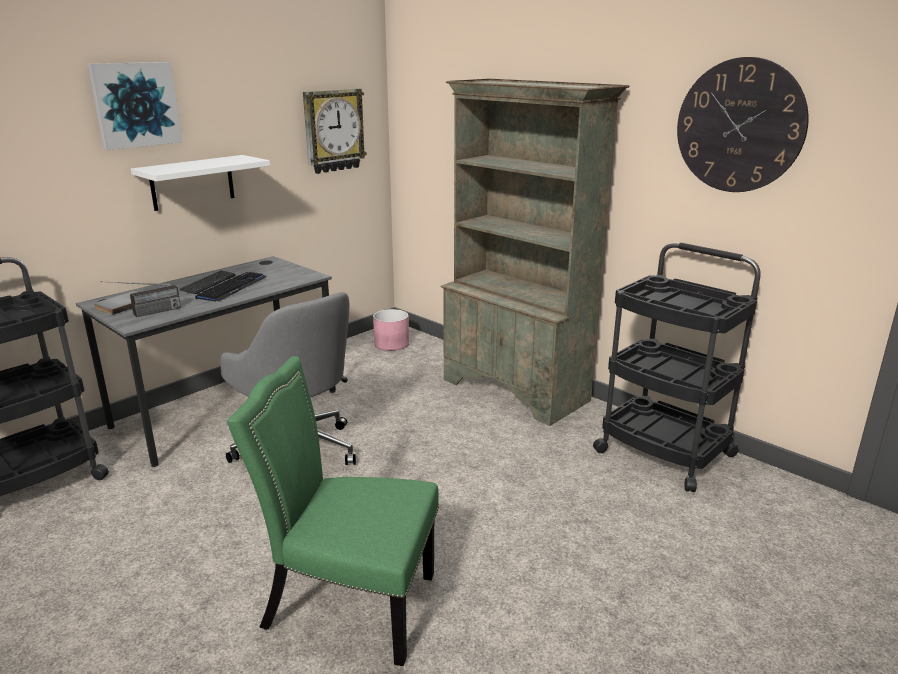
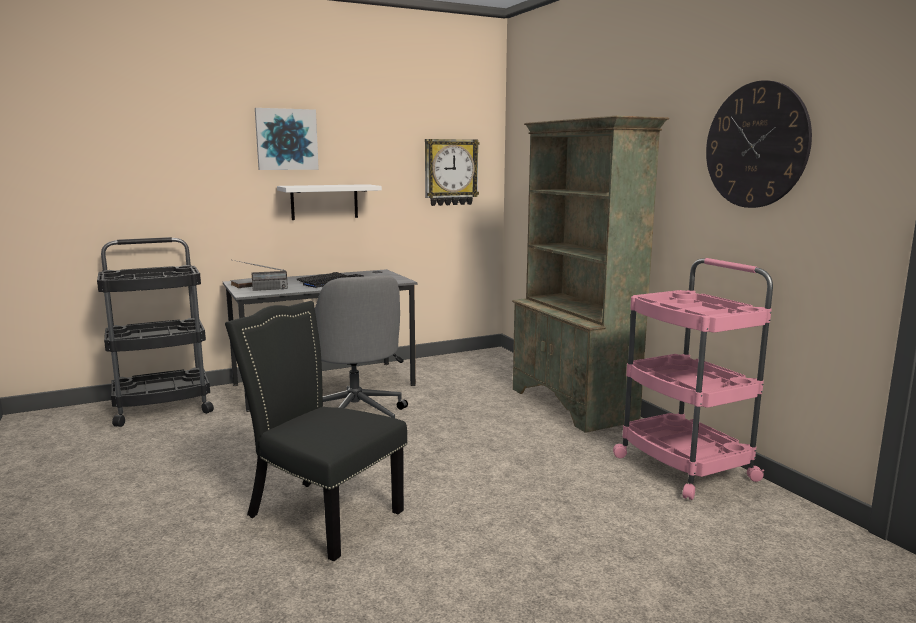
camera: 20 degrees right, 10 degrees down
green chair [227,356,439,666] -> black chair [225,301,408,561]
pink planter [373,309,409,351] -> none
black cart [593,242,761,492] -> pink cart [613,258,773,500]

